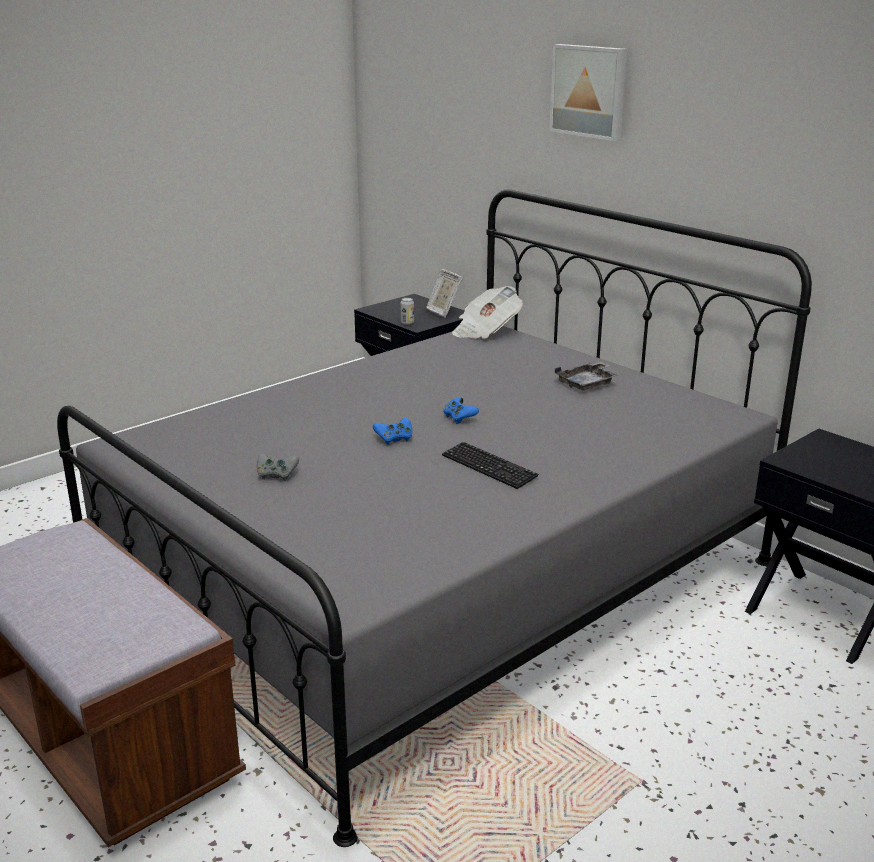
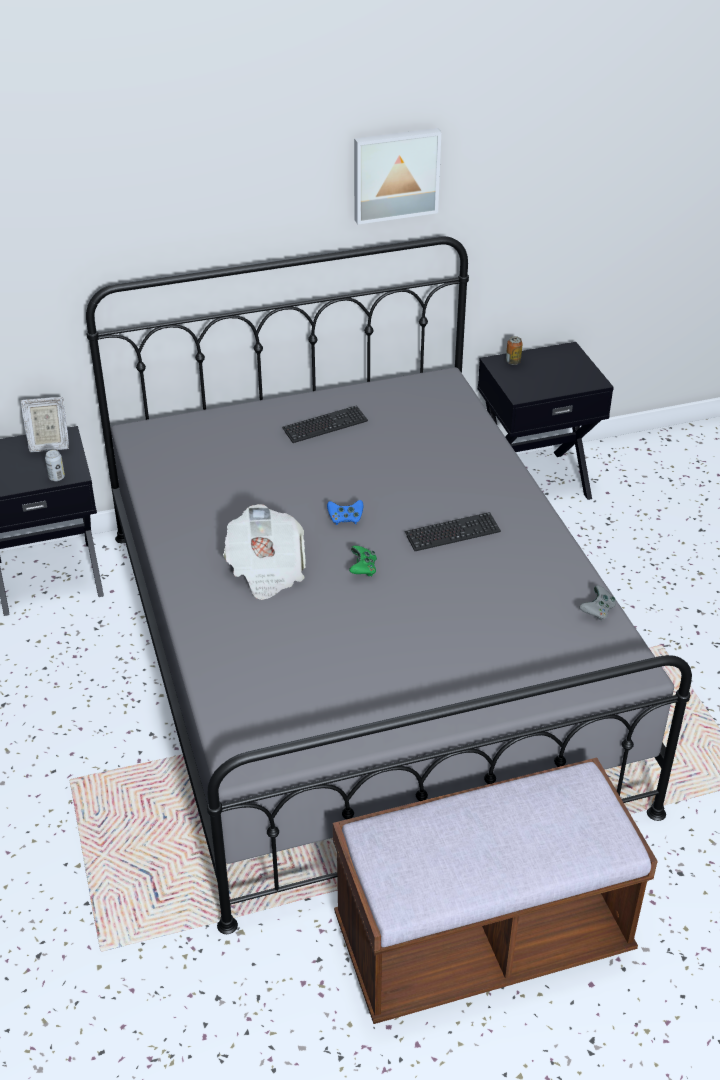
camera: 65 degrees left, 15 degrees up
grey game controller [257,454,299,481] -> grey game controller moved to [579,585,616,621]
blue game controller [373,418,412,445] -> green game controller [349,546,377,577]
newspaper [452,286,523,339] -> newspaper moved to [223,504,306,600]
picture [549,44,627,141] -> picture moved to [354,128,441,224]
grey tray [555,362,619,391] -> keyboard [282,405,368,443]
none -> can [506,336,523,365]

